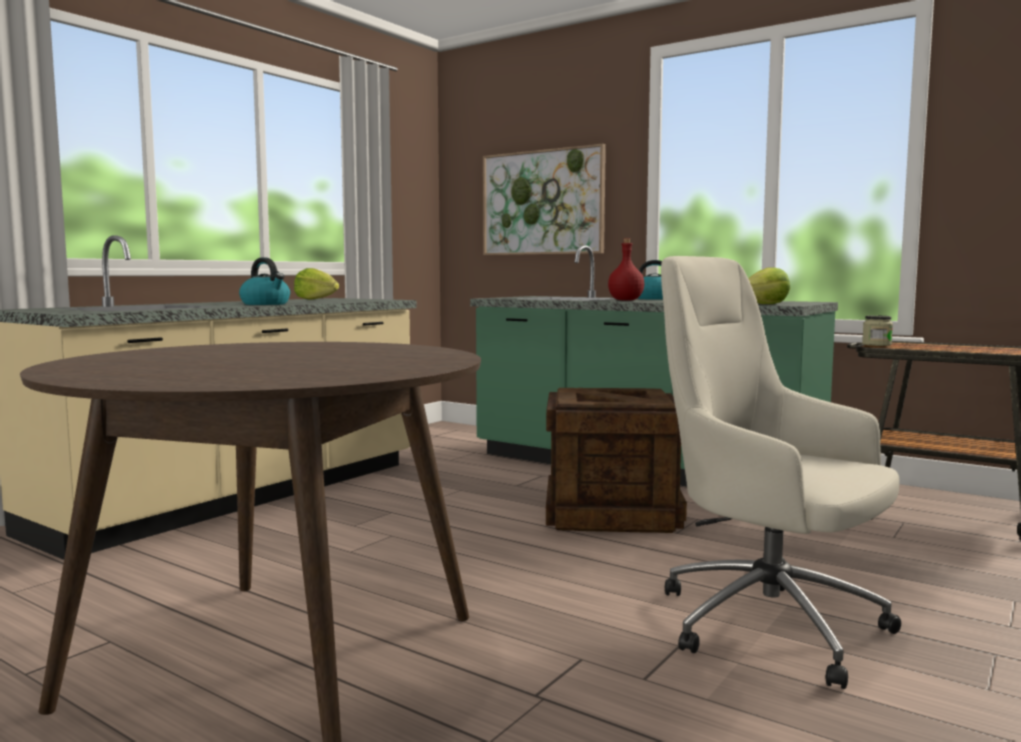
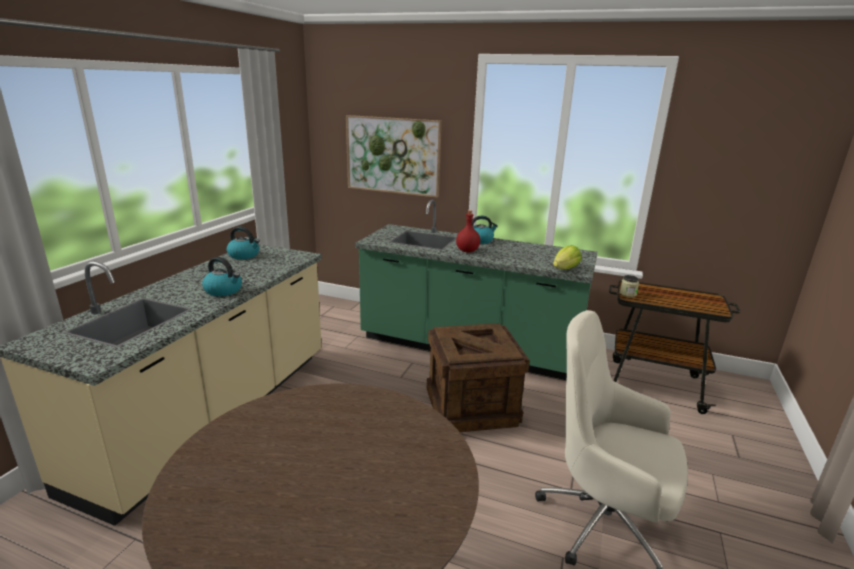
camera: 15 degrees left, 15 degrees up
lettuce [294,268,339,300] -> kettle [227,227,260,259]

